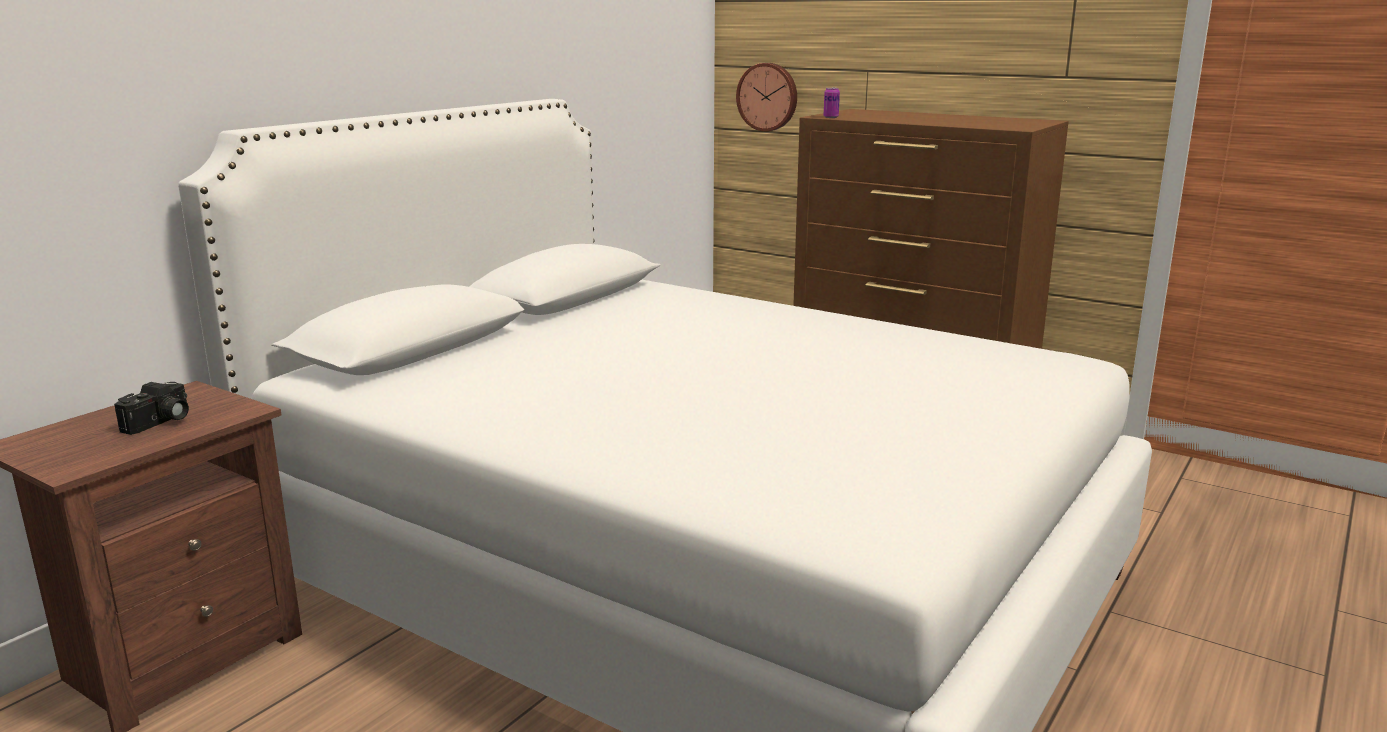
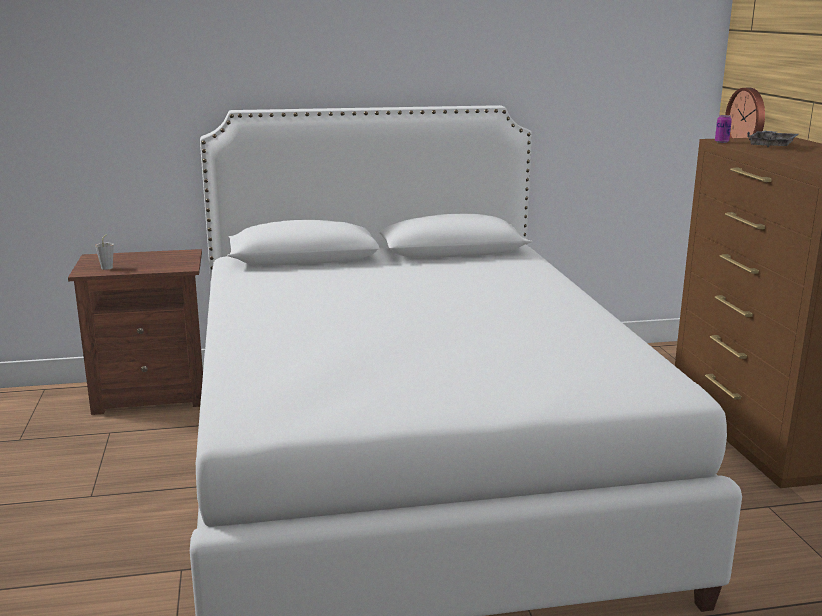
camera: 45 degrees right, 0 degrees up
camera [114,382,189,435] -> none
none -> grey cup [95,234,114,270]
none -> grey tray [747,130,799,147]

